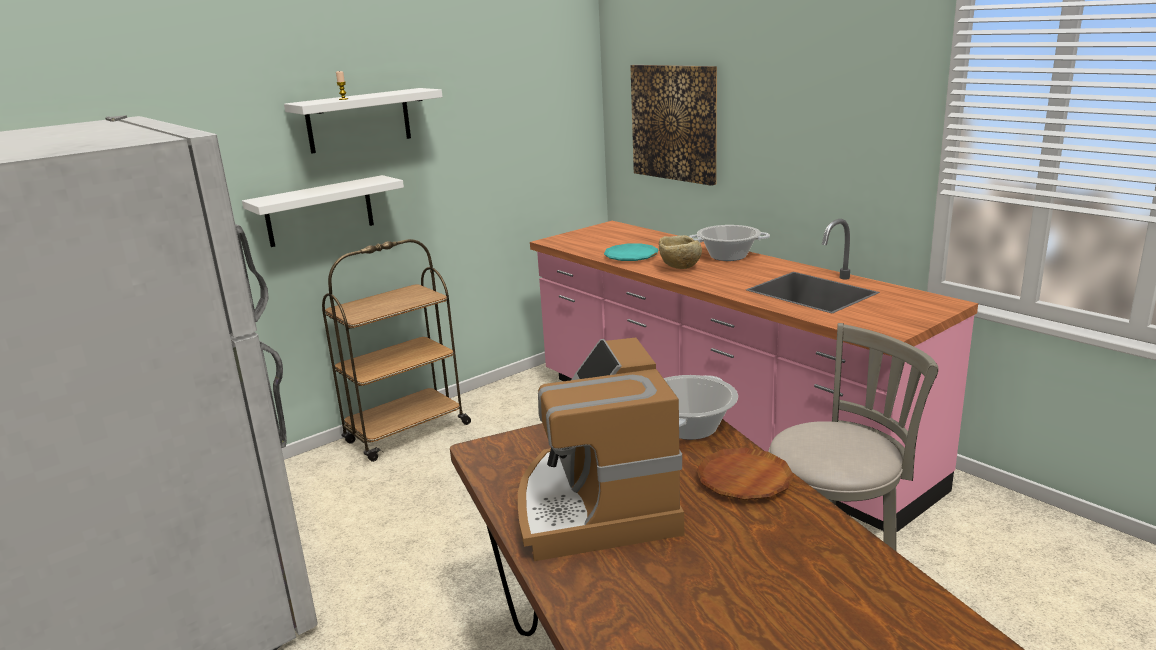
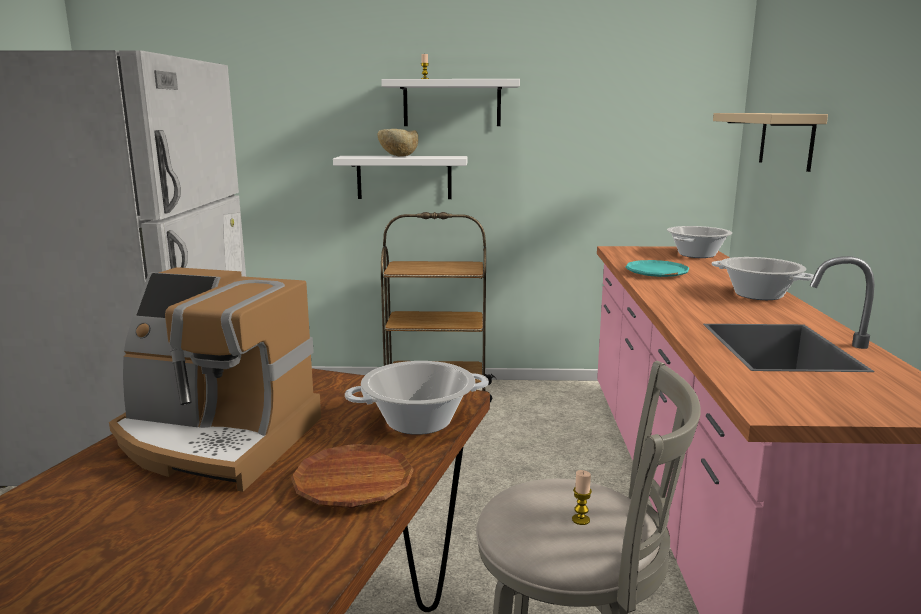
camera: 40 degrees right, 5 degrees down
coffee machine [518,338,684,561] -> coffee machine turned 105 degrees counterclockwise [109,267,321,492]
picture [630,65,717,186] -> beige shelf [713,113,828,172]
beige bowl [659,235,702,269] -> beige bowl moved to [377,129,418,157]
none -> candle [572,470,592,525]
none -> cooking pot [667,226,732,258]

